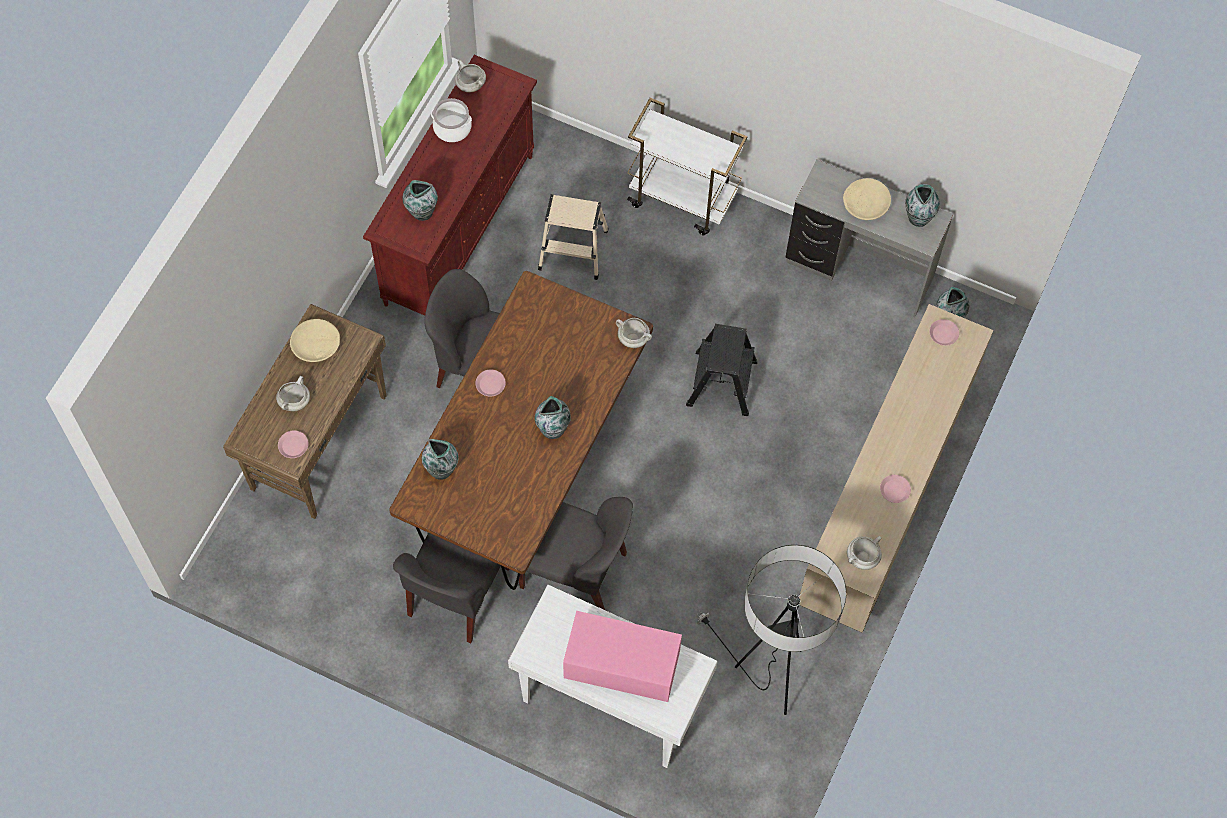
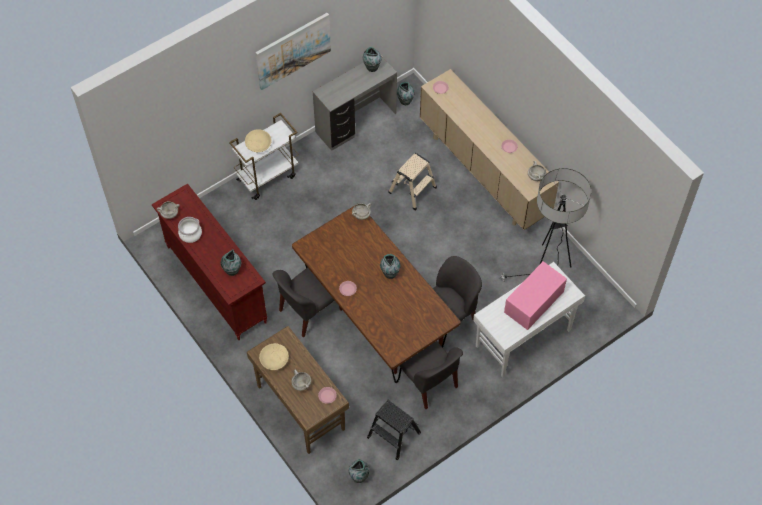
camera: 60 degrees left, 5 degrees down
vase [421,439,459,480] -> vase moved to [349,459,370,483]
beige step ladder [538,194,609,280] -> beige step ladder moved to [388,152,437,211]
black step ladder [686,324,758,416] -> black step ladder moved to [367,400,421,460]
beige bowl [843,178,891,220] -> beige bowl moved to [245,129,271,152]
none -> picture [255,13,331,90]

